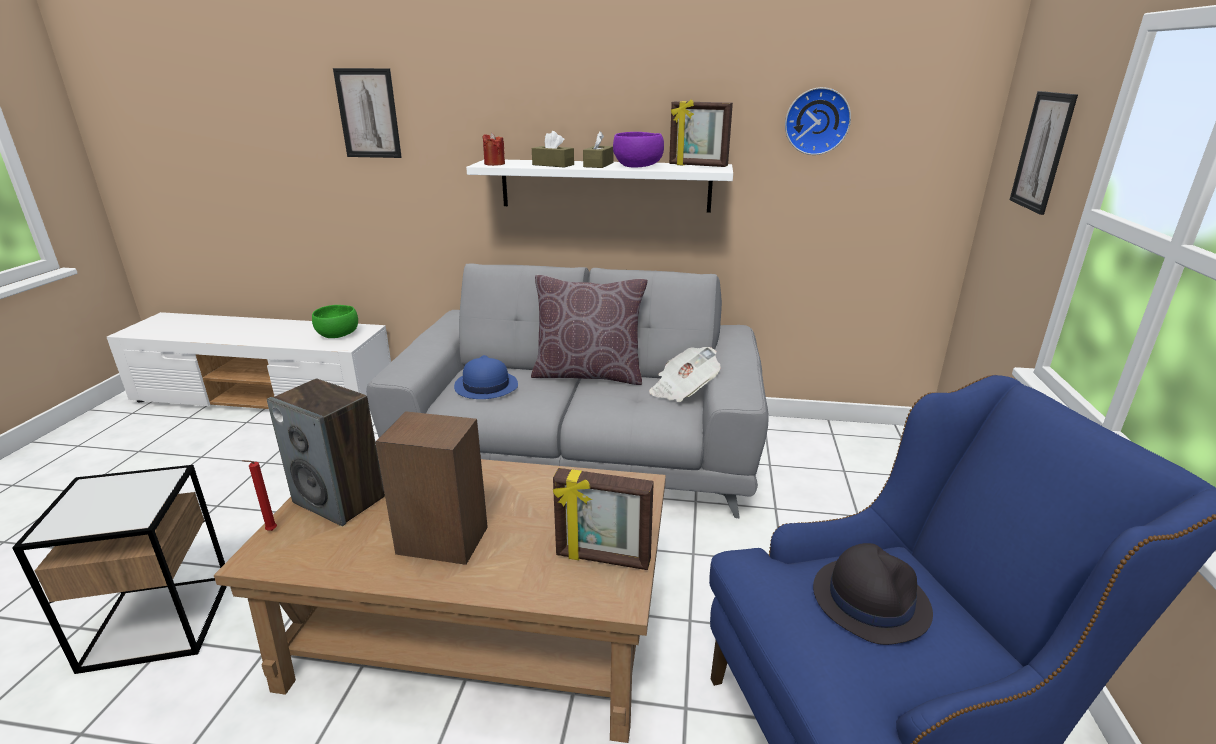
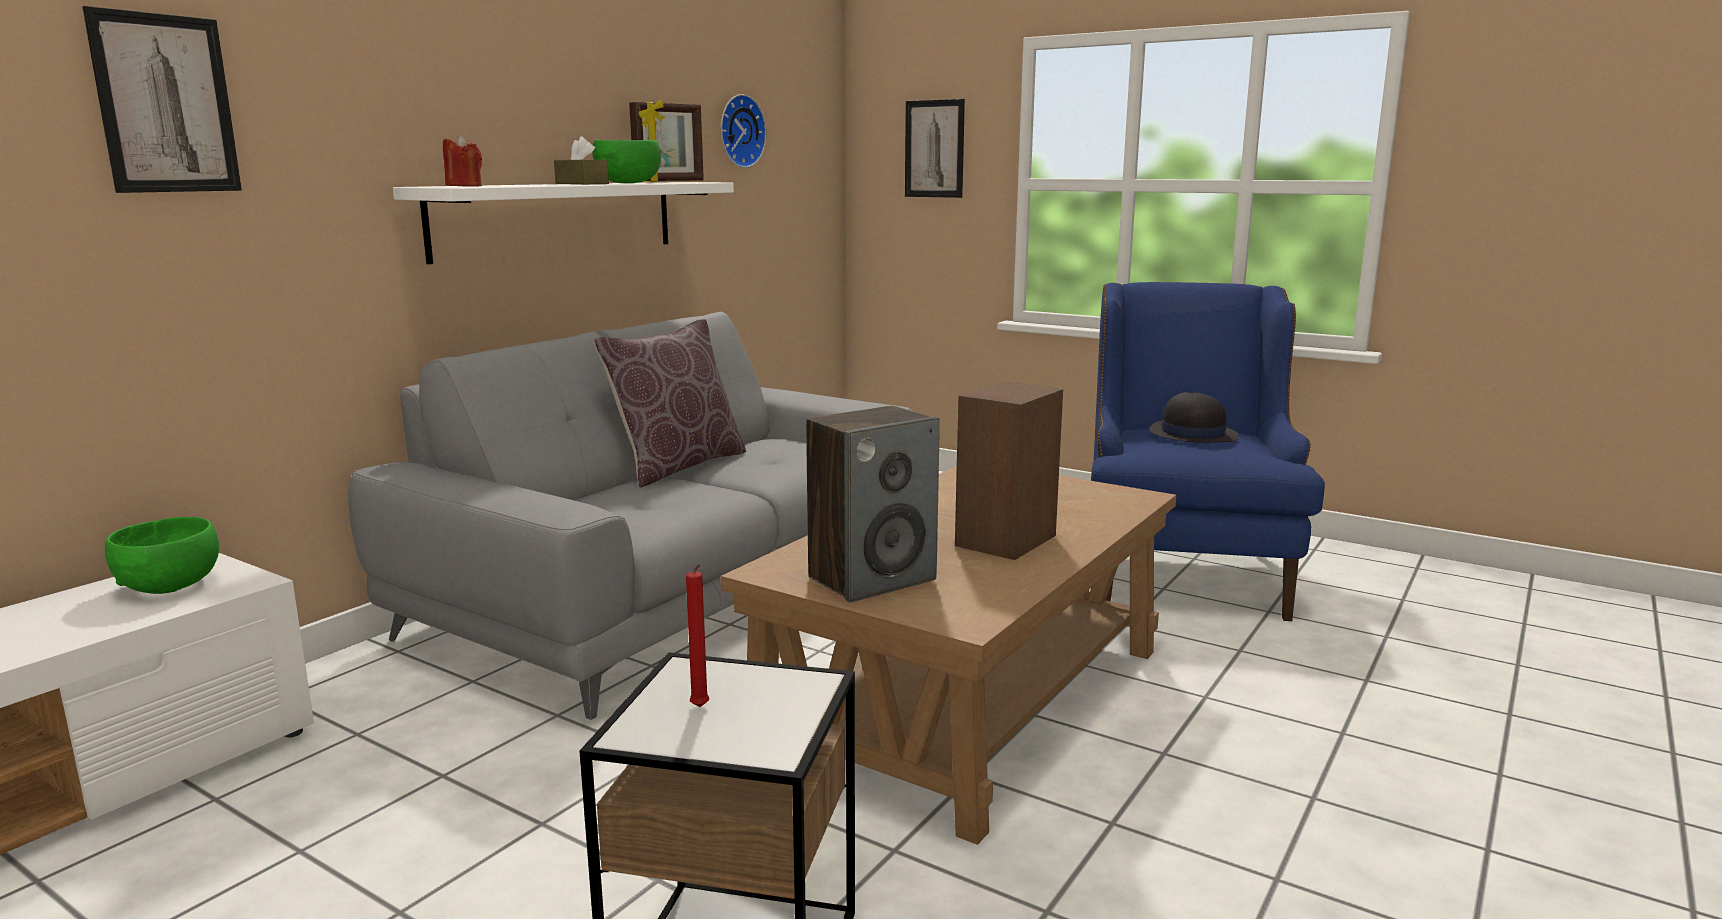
camera: 65 degrees left, 10 degrees down
red candle [242,460,277,531] -> red candle moved to [686,564,709,707]
blue hat [454,355,518,399] -> none
brown tissue box [532,131,574,167] -> none
picture frame [553,468,654,570] -> none
purple bowl [613,132,664,167] -> green bowl [592,140,661,183]
newspaper [649,347,721,402] -> none

